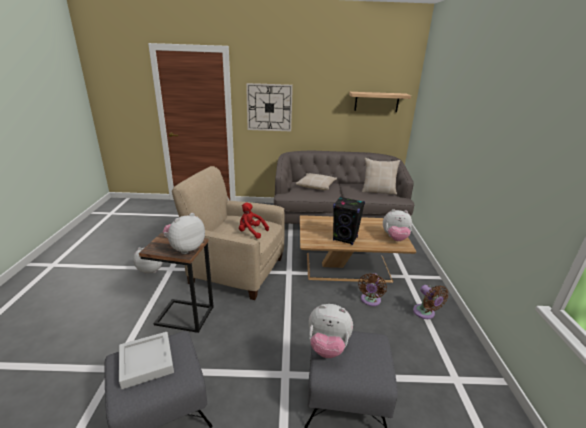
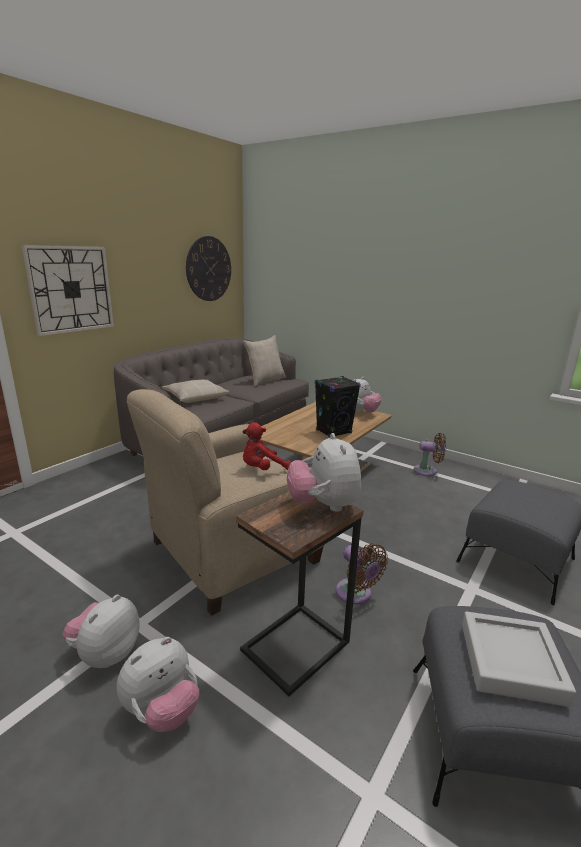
camera: 55 degrees left, 5 degrees down
plush toy [309,304,353,358] -> plush toy moved to [117,637,199,732]
shelf [349,92,411,112] -> wall clock [186,236,231,301]
brown fan [358,273,387,306] -> brown fan moved to [336,544,388,605]

